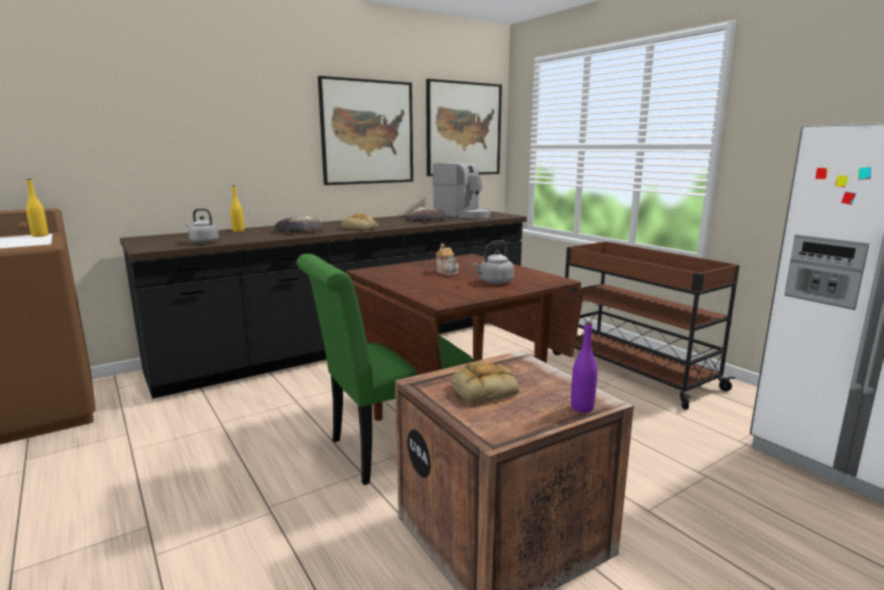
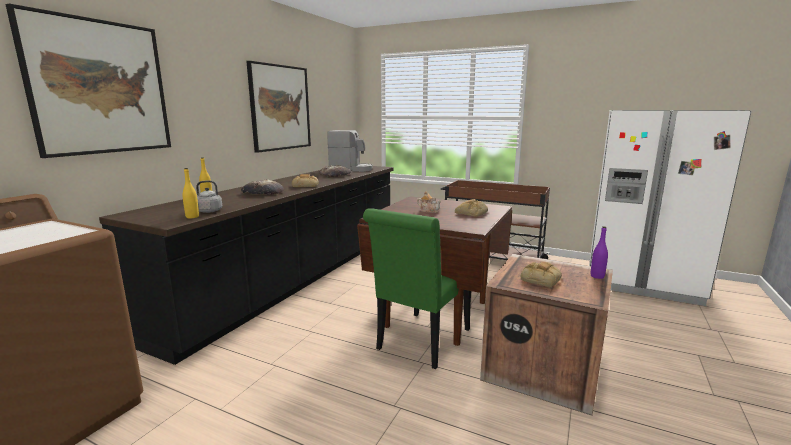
camera: 30 degrees left, 0 degrees up
yellow bottle [26,179,48,237] -> yellow bottle moved to [182,168,199,218]
picture [426,79,502,176] -> picture moved to [5,4,171,158]
grey kettle [472,240,514,284] -> bread [455,199,488,217]

